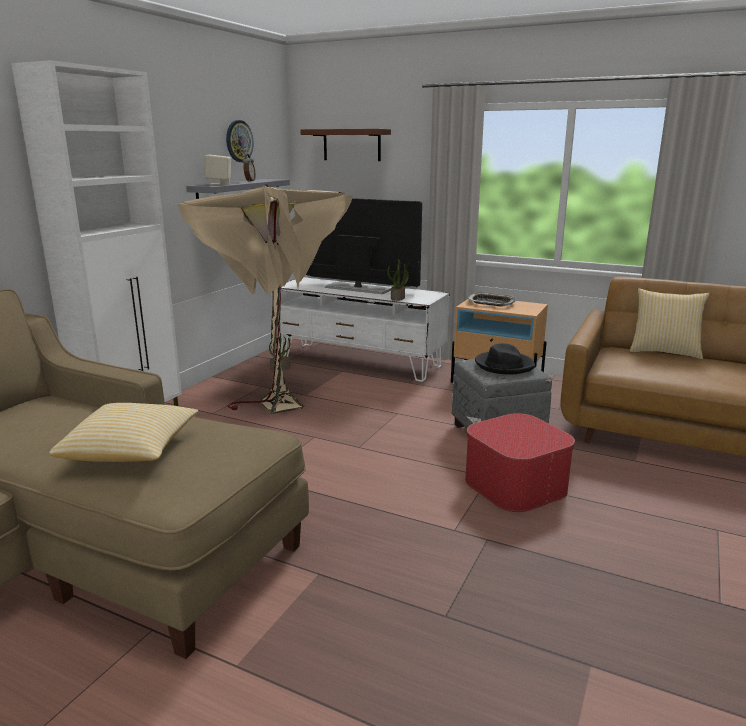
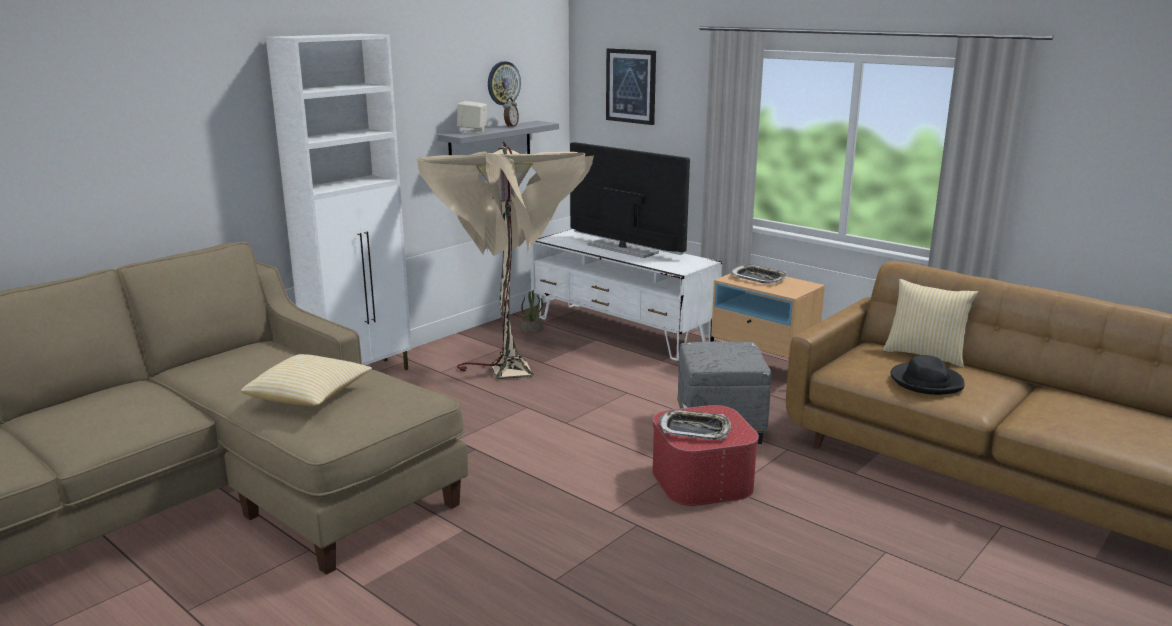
camera: 15 degrees right, 0 degrees up
brown shelf [300,129,391,161] -> picture [606,48,656,125]
potted plant [387,259,409,301] -> none
black hat [475,343,535,374] -> black hat moved to [890,355,965,395]
none -> tray [659,410,731,440]

